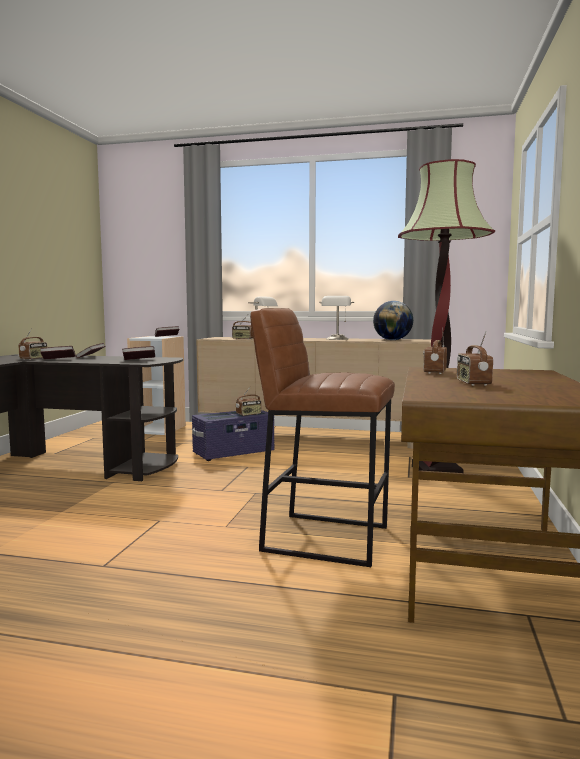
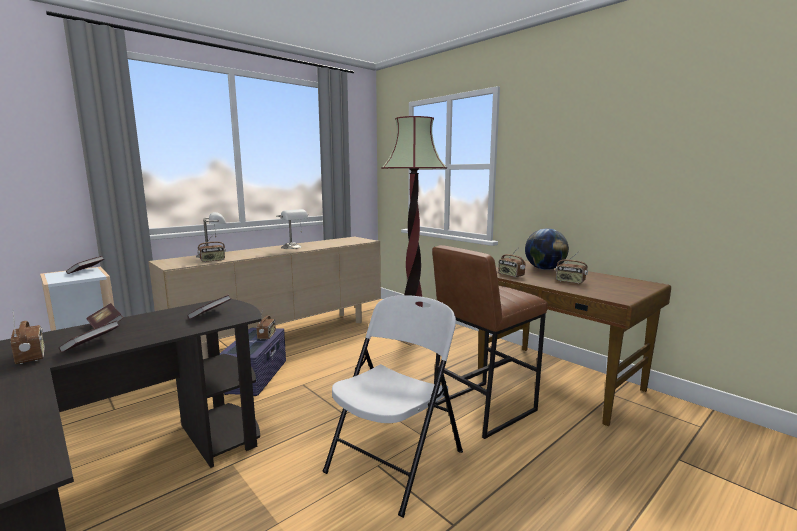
camera: 55 degrees left, 5 degrees up
globe [373,301,413,340] -> globe moved to [525,228,569,270]
none -> white chair [322,295,463,518]

